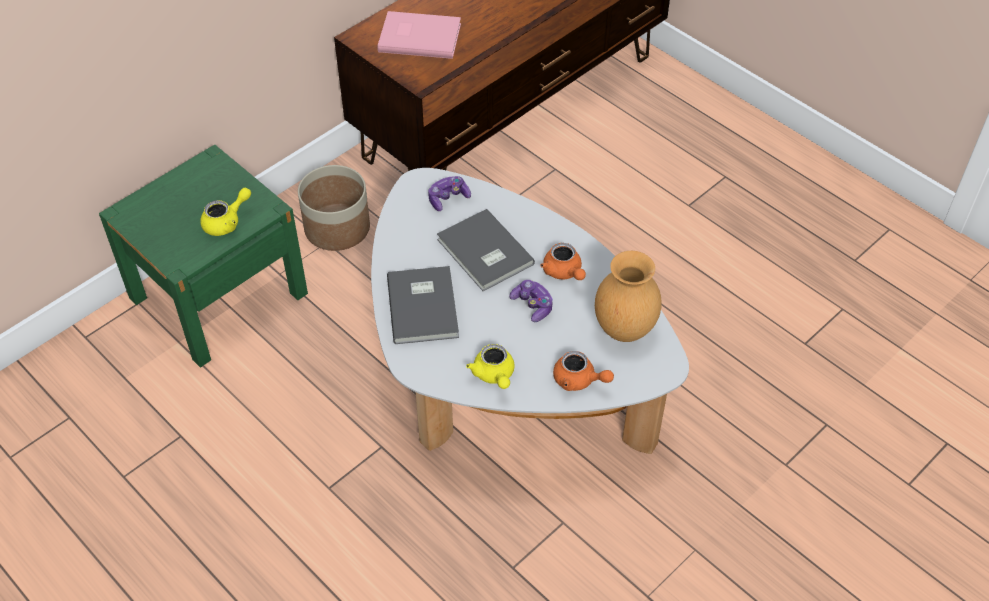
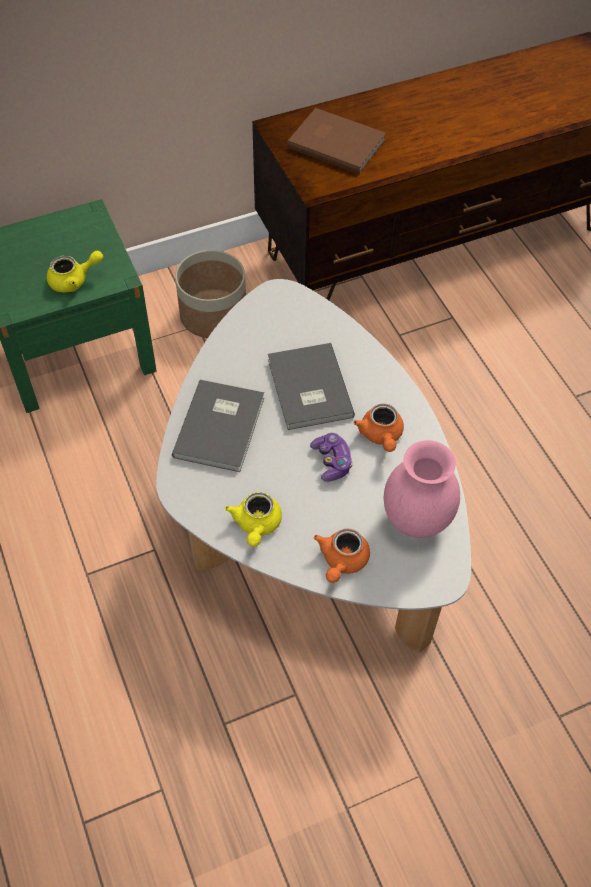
camera: 20 degrees right, 5 degrees up
pink book [377,11,461,59] -> brown book [287,108,386,174]
game controller [428,176,471,211] -> none
orange teapot [553,351,614,391] -> orange teapot turned 60 degrees clockwise [314,529,370,583]
brown vase [595,251,662,342] -> pink vase [384,440,460,538]

